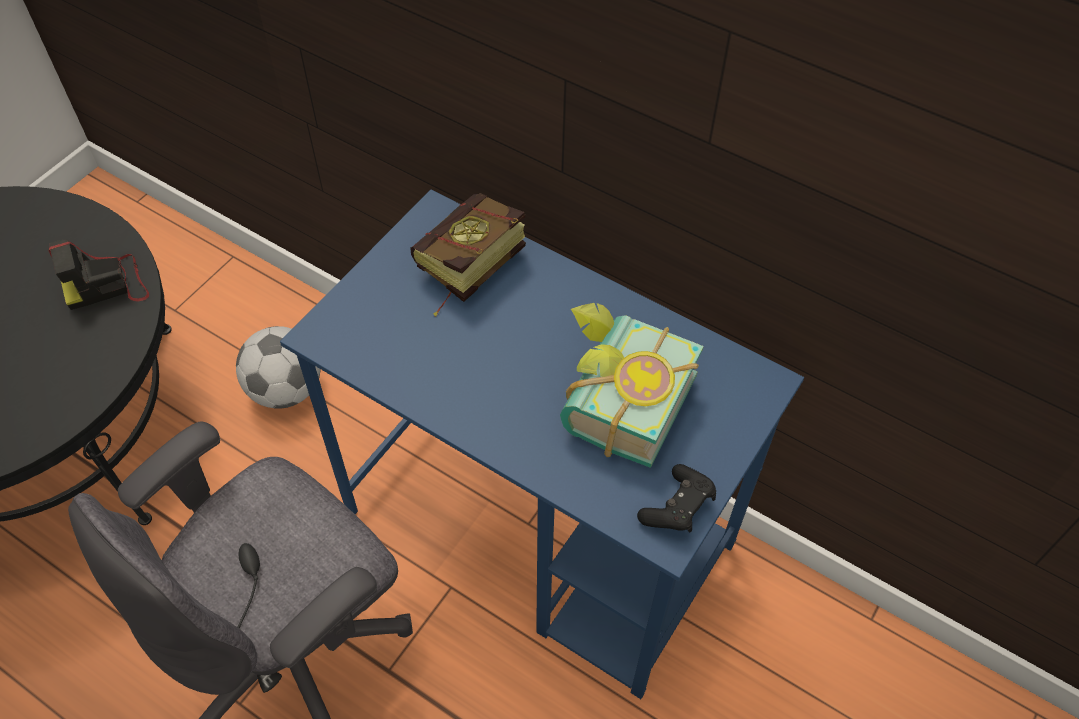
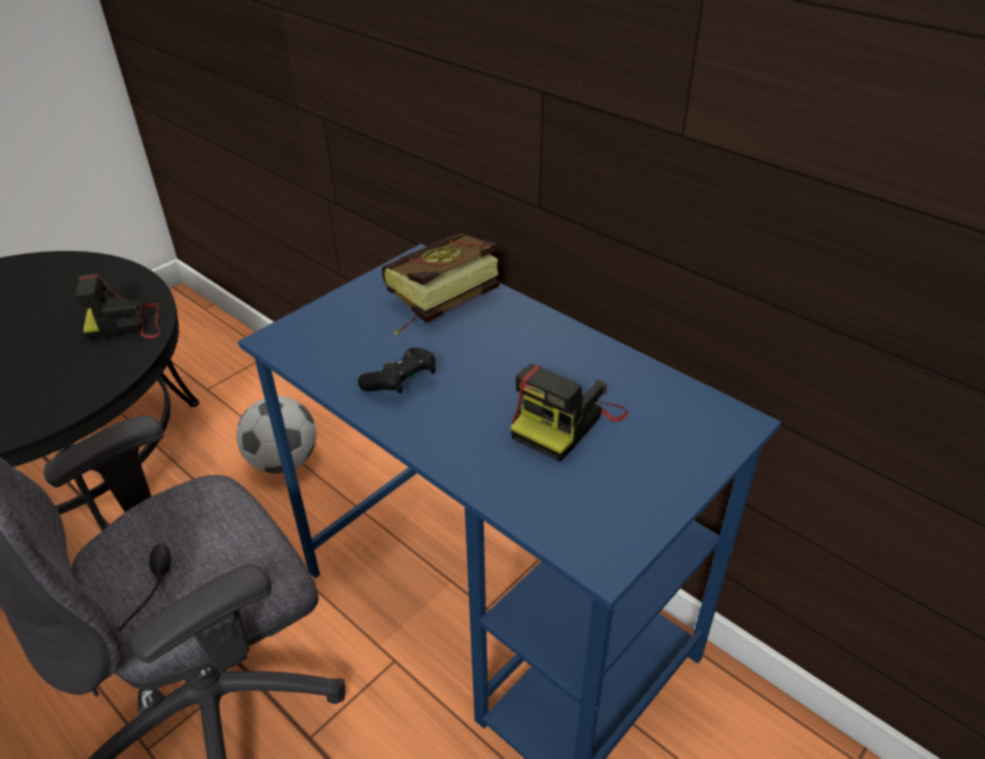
camera: 10 degrees right, 15 degrees down
book [560,303,703,468] -> camera [510,364,628,461]
black game controller [637,464,716,532] -> black game controller moved to [358,347,436,394]

